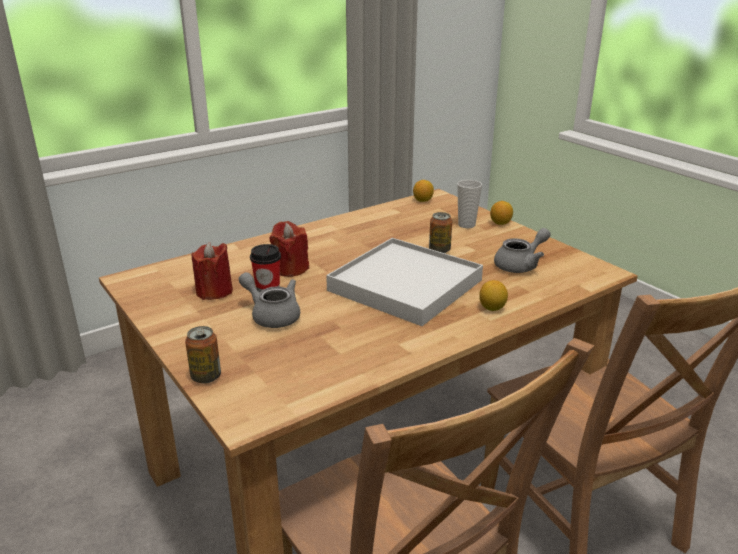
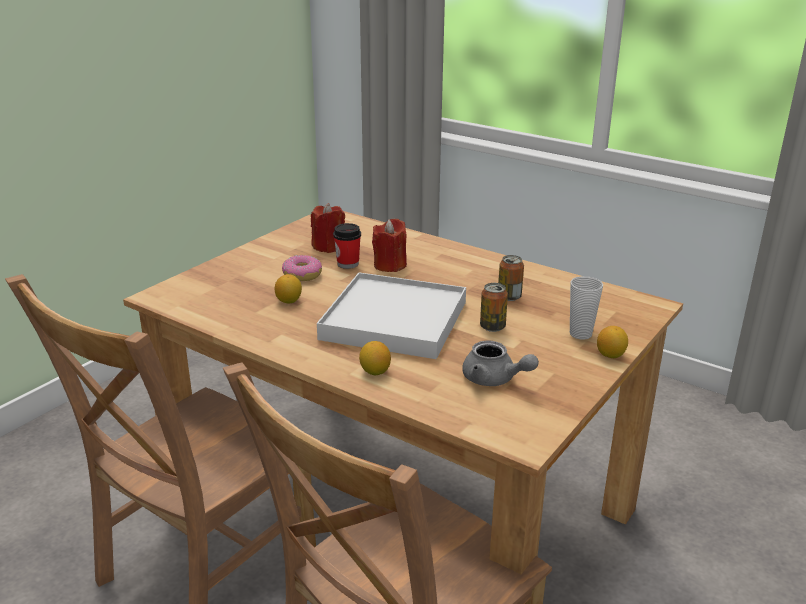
camera: 70 degrees right, 0 degrees up
can [185,326,221,383] -> can moved to [498,255,524,301]
grey teapot [239,272,300,328] -> donut [282,255,322,281]
lemon [413,180,434,202] -> lemon moved to [275,274,302,304]

